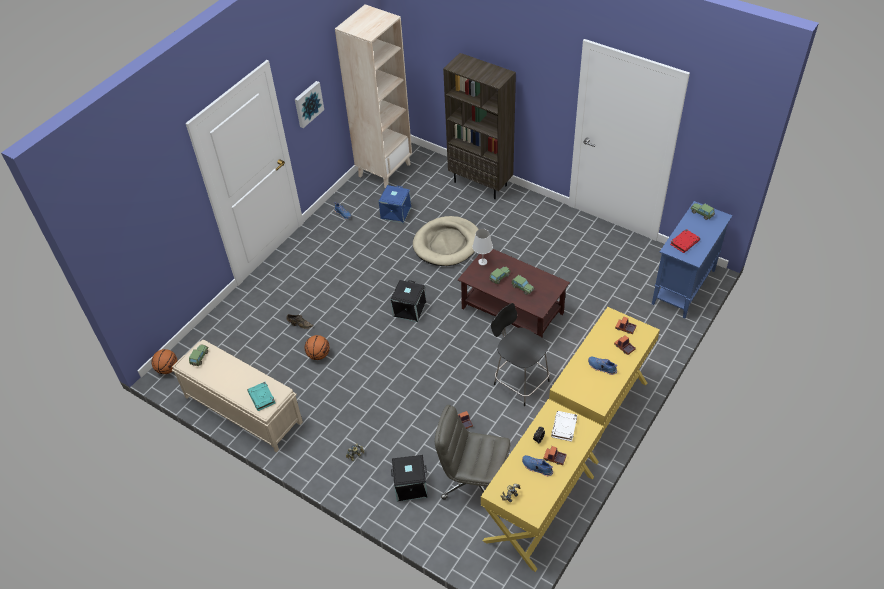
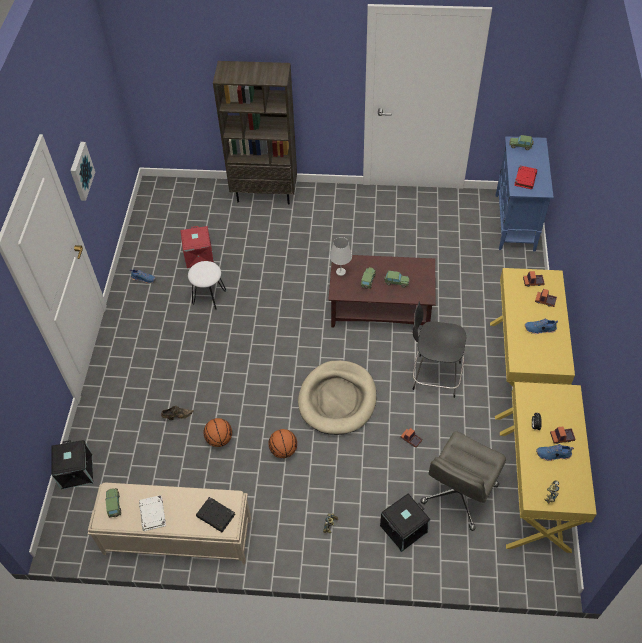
camera: 30 degrees left, 5 degrees up
basketball [151,349,178,374] -> basketball moved to [268,429,297,458]
turquoise book [248,382,275,411] -> black book [196,497,235,532]
beige bookcase [335,4,412,188] -> none
blue storage box [379,185,411,223] -> red storage box [180,226,214,268]
black storage box [391,280,426,322] -> black storage box moved to [52,440,93,489]
beige dog bed [413,216,479,266] -> beige dog bed moved to [298,360,377,435]
grey office chair [435,405,511,500] -> grey office chair turned 45 degrees counterclockwise [420,431,506,531]
white book [551,411,577,442] -> white book moved to [139,495,166,531]
none -> white stool [188,261,226,310]

